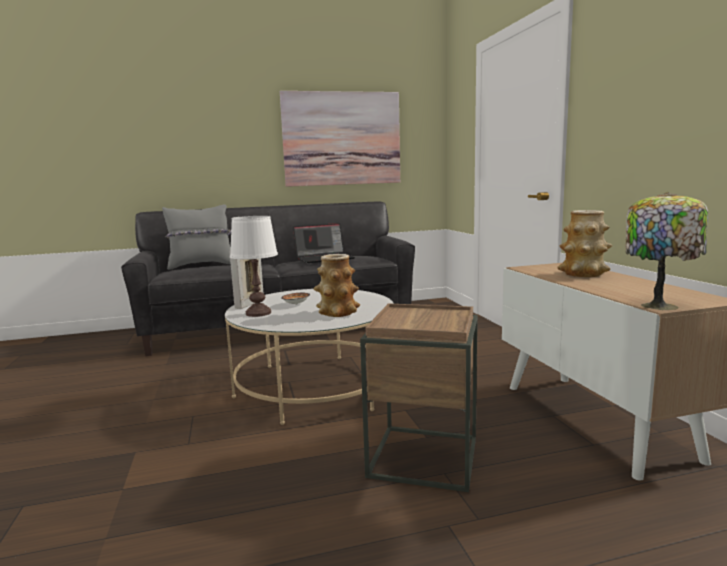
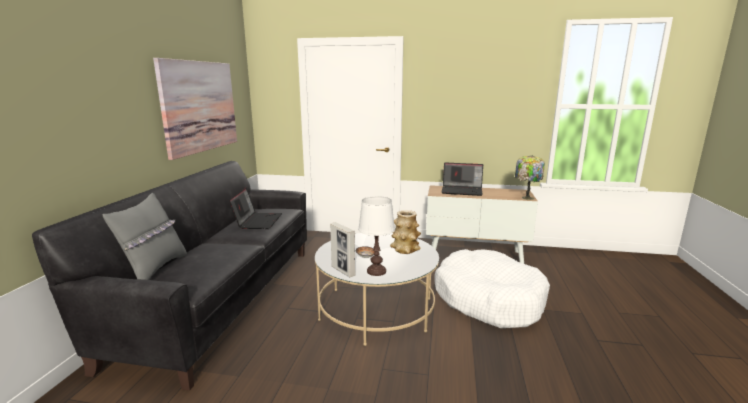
camera: 65 degrees left, 5 degrees up
brown side table [360,303,478,492] -> white dog bed [435,249,550,328]
vase [558,210,612,277] -> laptop [442,163,483,196]

